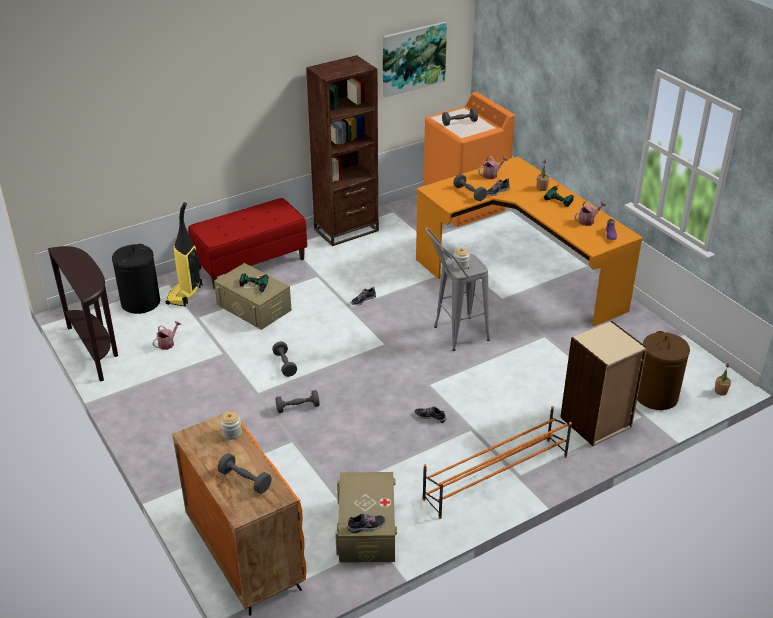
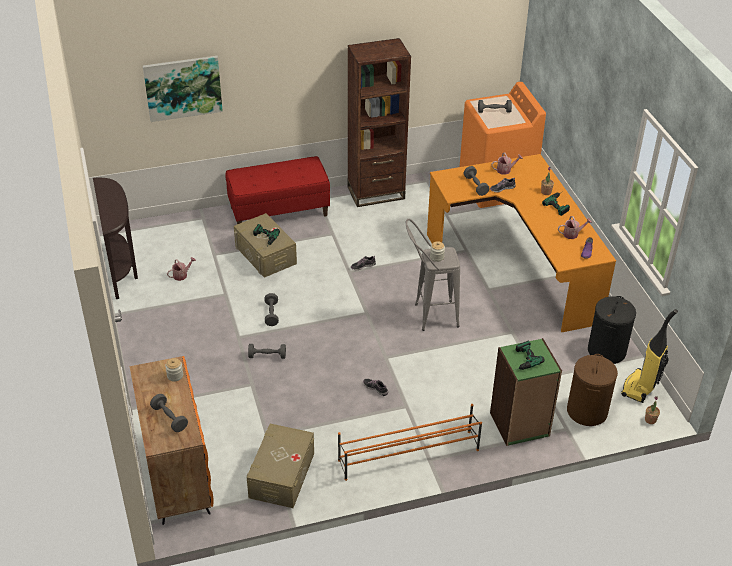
camera: 15 degrees right, 5 degrees up
black laundry basket [112,244,160,314] -> black laundry basket moved to [588,296,636,364]
vacuum cleaner [165,202,202,306] -> vacuum cleaner moved to [621,309,678,403]
shoe [347,514,385,533] -> none
picture [383,22,447,97] -> picture moved to [143,56,223,122]
beige bookcase [560,321,647,446] -> green bookcase [490,338,562,446]
none -> power drill [513,341,544,371]

